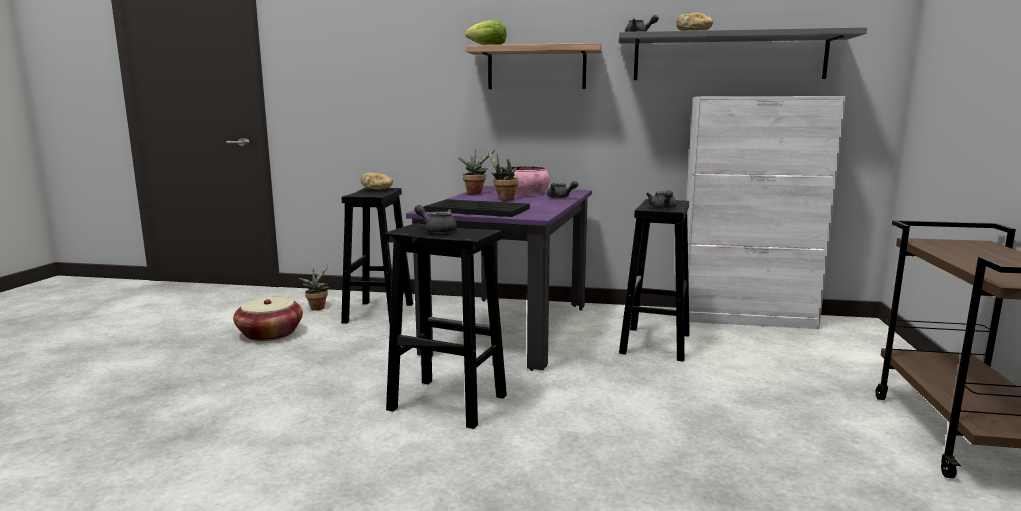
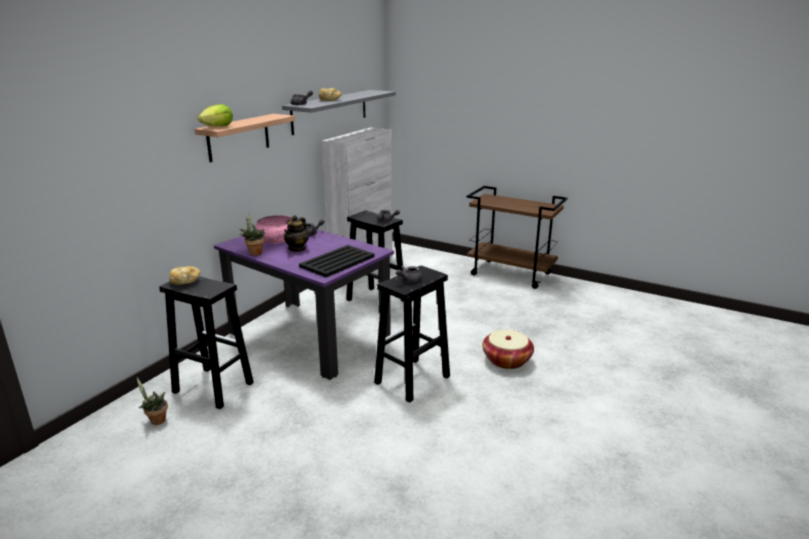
camera: 70 degrees left, 10 degrees up
basket [233,297,303,341] -> basket moved to [482,330,534,369]
potted plant [488,152,519,200] -> teapot [284,215,309,252]

